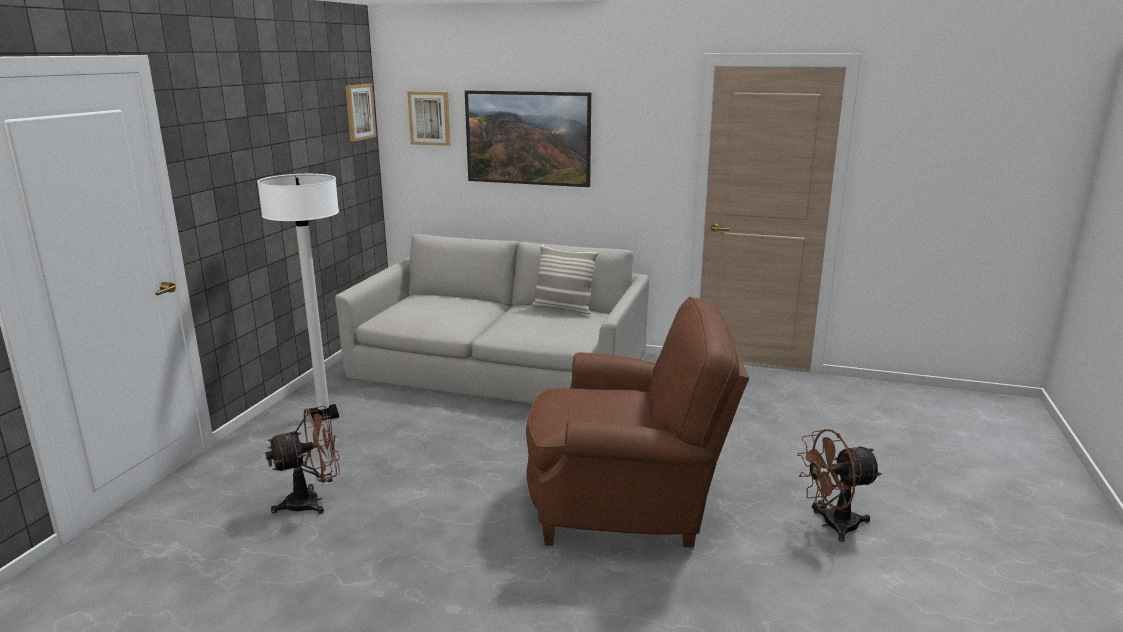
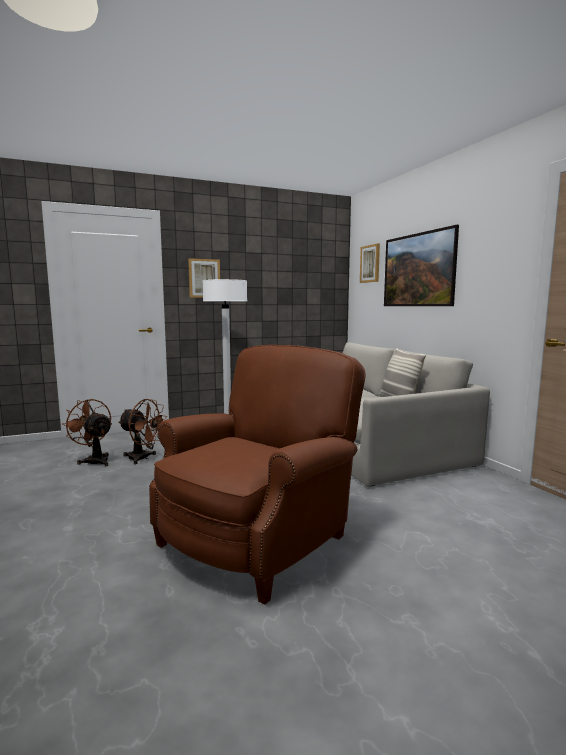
camera: 50 degrees right, 10 degrees down
picture [345,84,376,141] -> picture moved to [188,258,220,298]
brown armchair [526,297,749,548] -> brown armchair turned 105 degrees counterclockwise [149,345,365,605]
brown fan [797,429,882,542] -> brown fan moved to [62,399,112,466]

